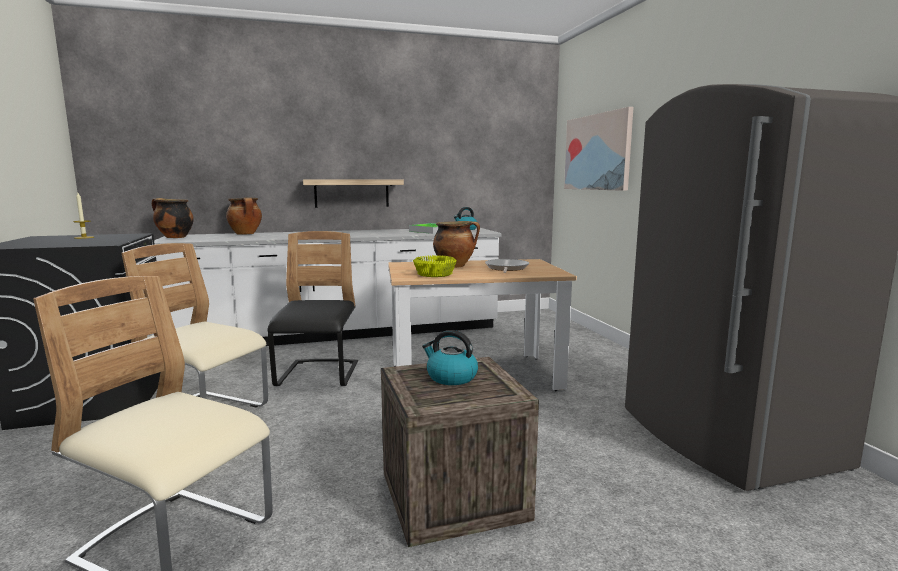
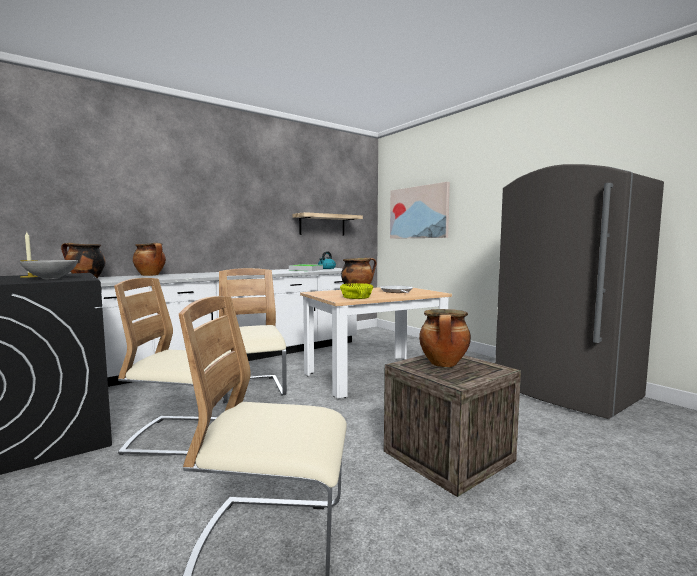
camera: 20 degrees left, 5 degrees down
black chair [268,231,358,386] -> beige chair [219,268,287,403]
shelf [303,180,404,208] -> shelf moved to [293,212,363,235]
kettle [422,330,478,385] -> cooking pot [419,309,471,367]
none -> grey bowl [20,260,78,279]

